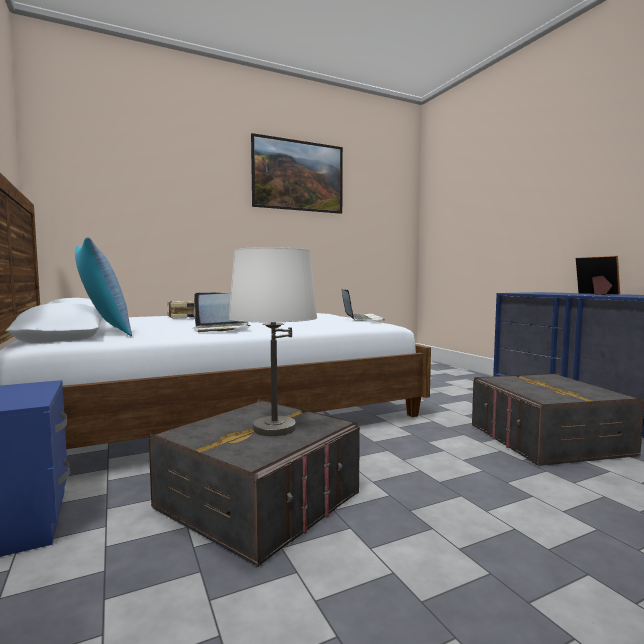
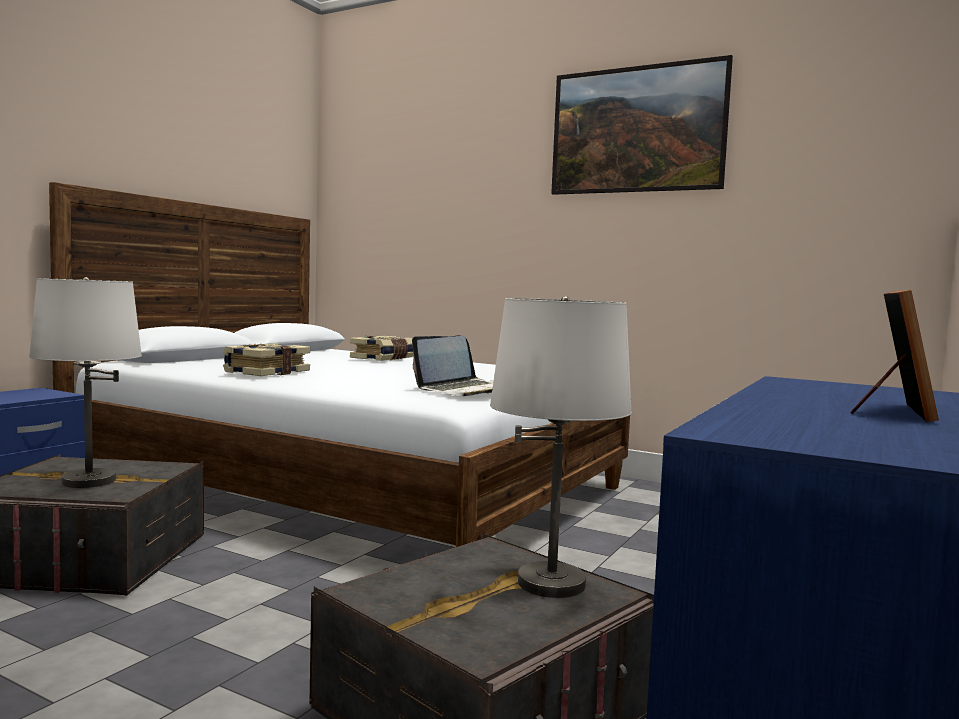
camera: 55 degrees right, 0 degrees up
pillow [75,237,132,336] -> none
laptop [193,293,251,332] -> book [223,343,310,376]
none -> white table lamp [490,296,632,598]

